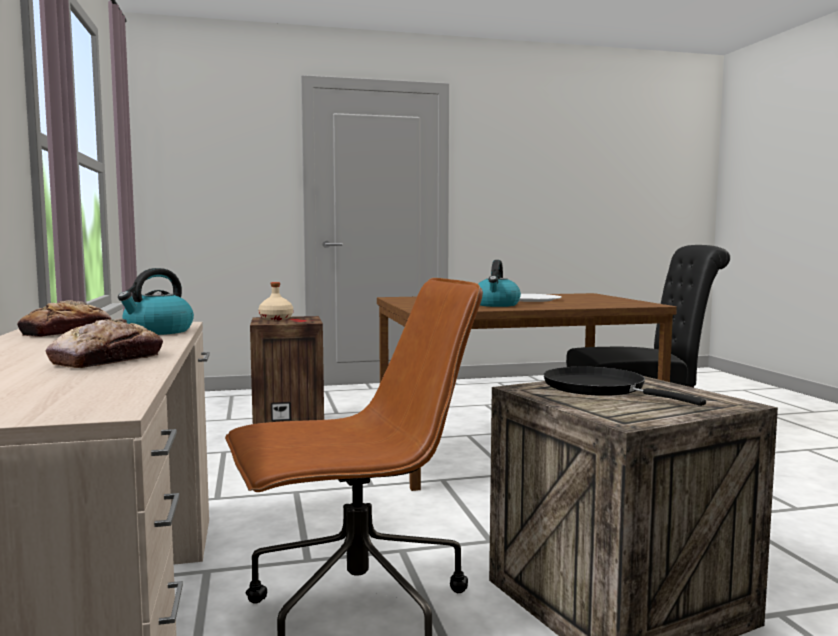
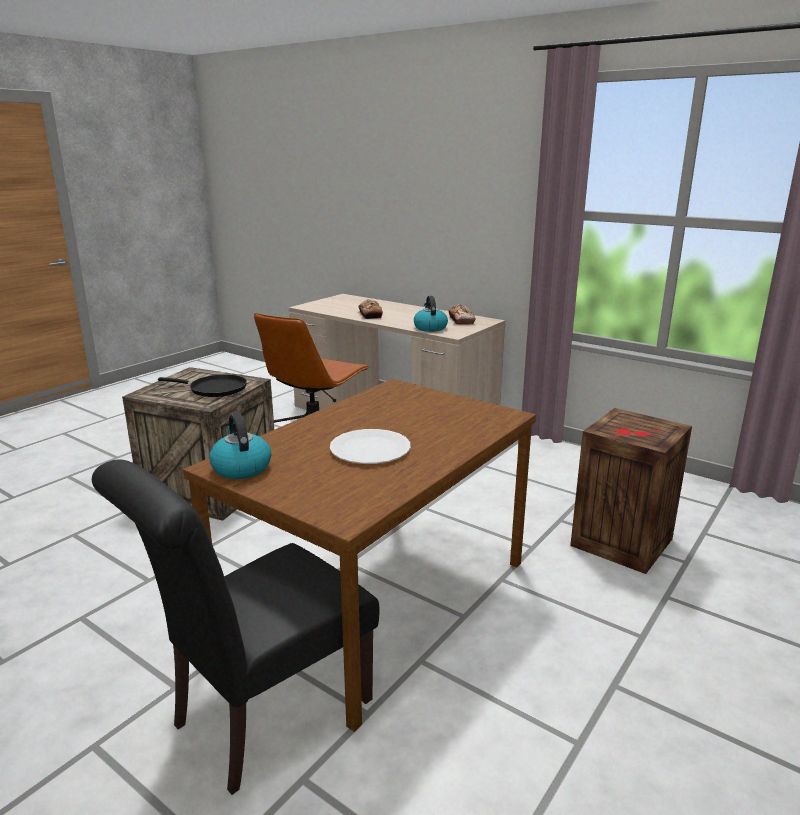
camera: 140 degrees right, 15 degrees up
beige bottle [258,282,293,320] -> none
kettle [478,260,521,307] -> kettle moved to [209,413,271,479]

